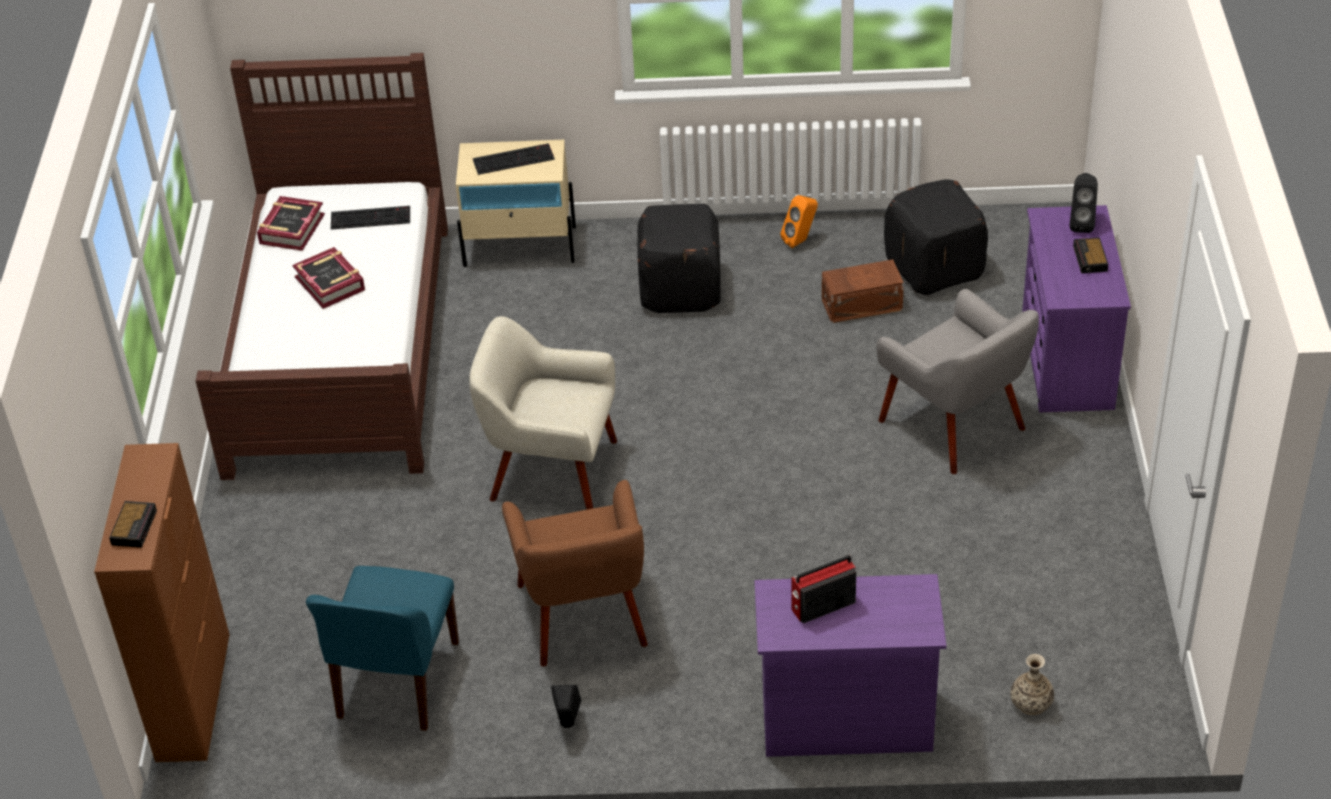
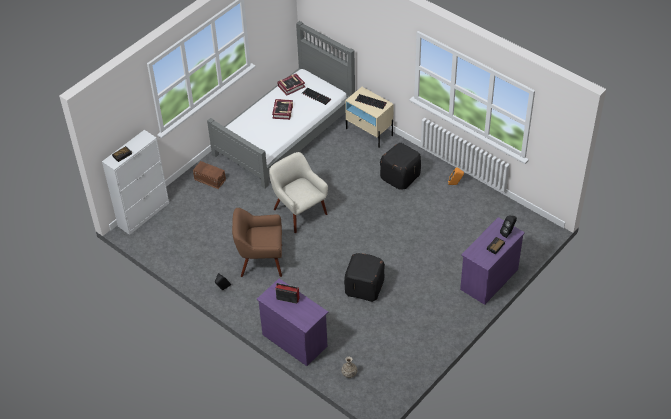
camera: 40 degrees right, 5 degrees up
brown cabinet [94,443,230,762] -> white cabinet [102,130,169,235]
brown bed [196,53,448,480] -> grey bed [207,21,355,188]
blue chair [306,566,459,731] -> none
brown armchair [502,480,648,667] -> brown armchair turned 60 degrees clockwise [232,208,282,277]
brown storage box [822,259,904,323] -> brown storage box moved to [193,161,226,189]
grey armchair [876,289,1039,474] -> none
black ottoman [884,179,988,295] -> black ottoman moved to [344,253,385,302]

